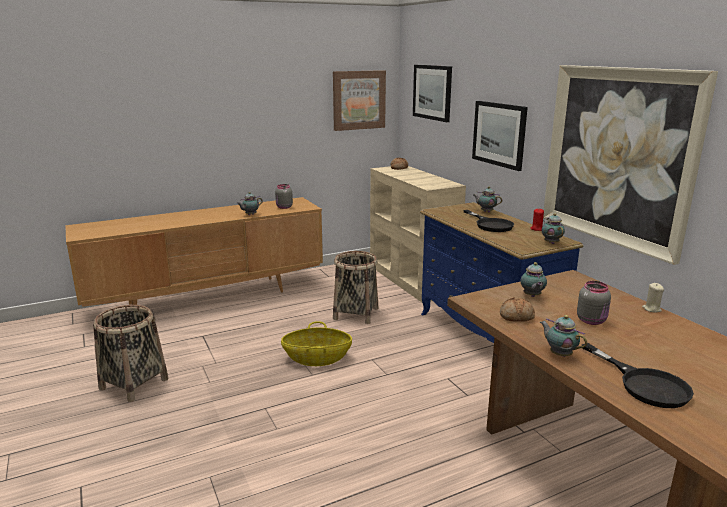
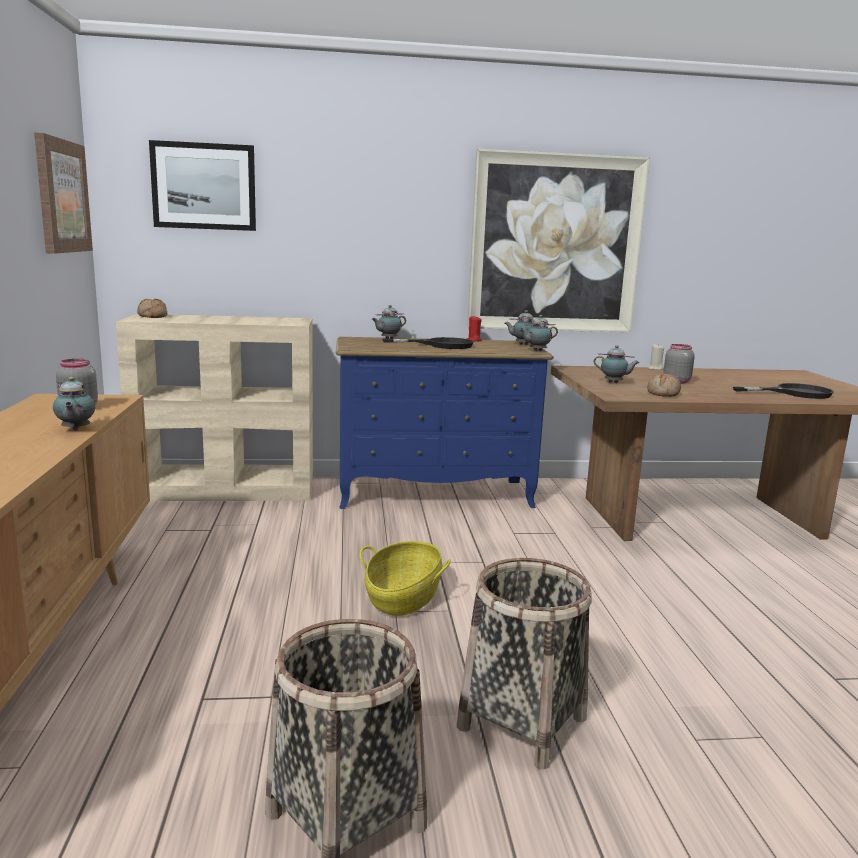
camera: 70 degrees left, 5 degrees down
basket [333,251,379,324] -> basket moved to [457,558,591,770]
picture [472,101,528,171] -> none
teapot [540,315,587,357] -> teapot moved to [519,315,558,351]

